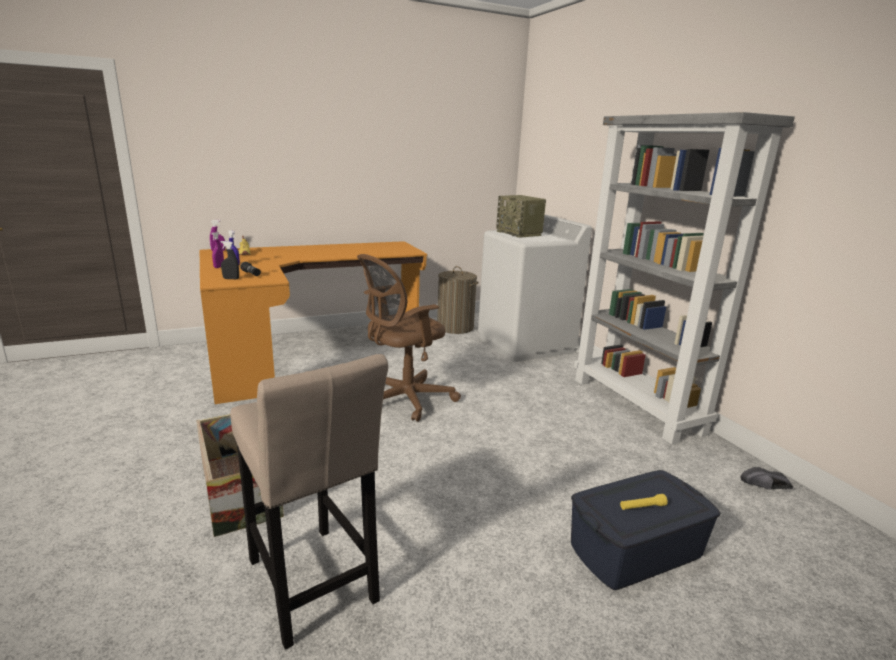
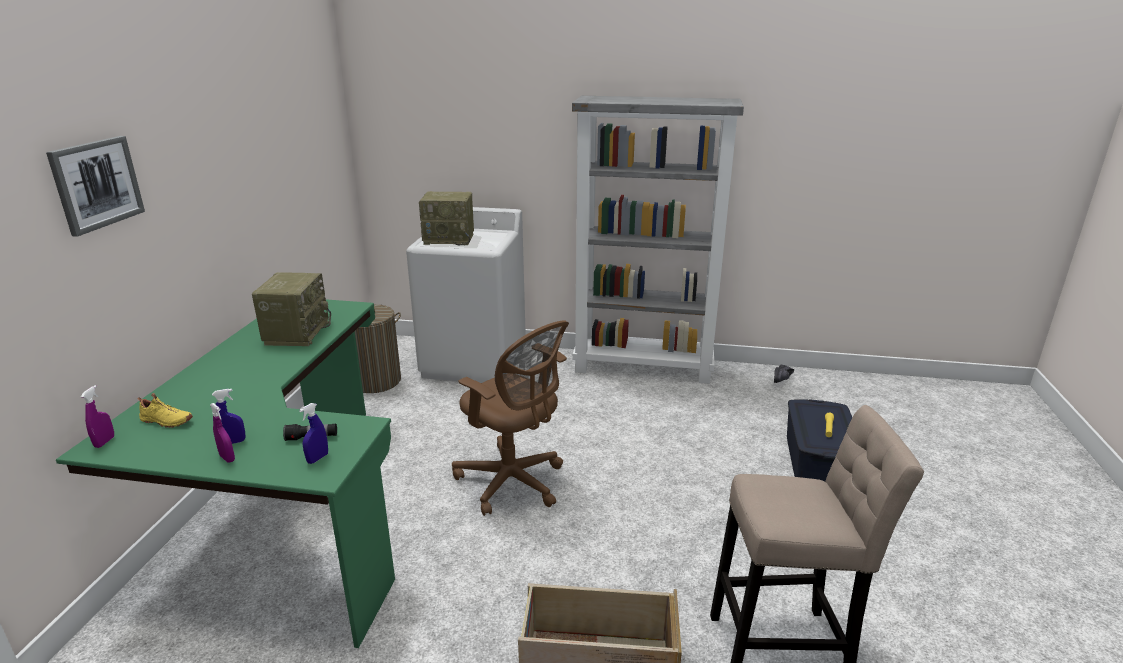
camera: 55 degrees left, 5 degrees up
orange desk [200,241,427,404] -> green desk [56,299,395,648]
black spray bottle [221,241,239,279] -> blue spray bottle [299,403,328,464]
brown office chair [357,254,461,422] -> brown office chair turned 45 degrees counterclockwise [452,320,569,516]
none -> picture [46,136,145,237]
none -> radio [252,272,331,346]

